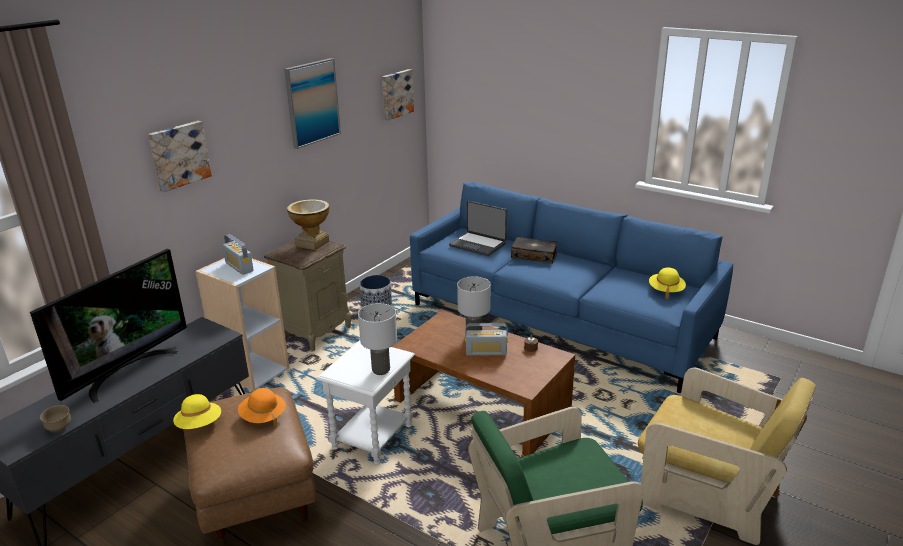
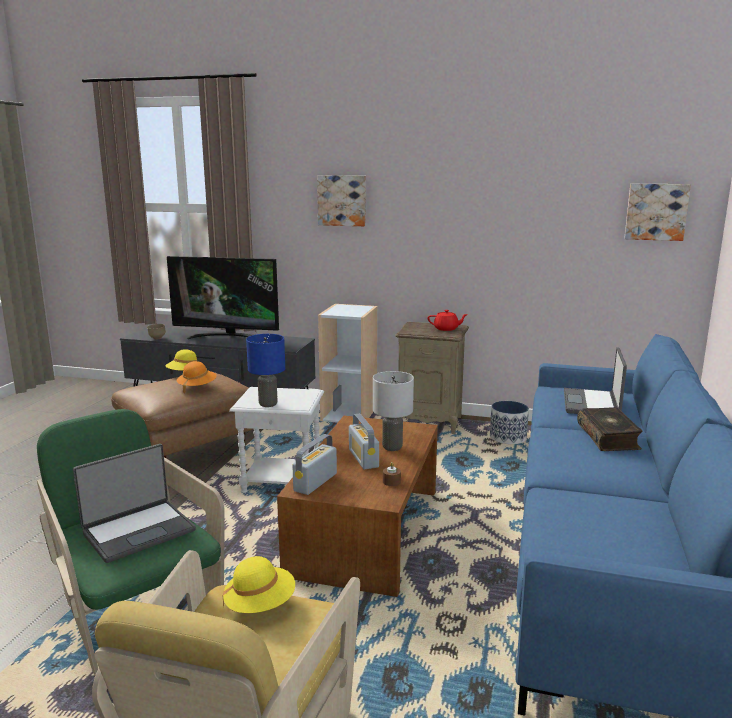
camera: 70 degrees right, 10 degrees down
radio [222,234,254,275] -> radio moved to [292,434,337,495]
picture [284,58,341,149] -> none
vase [287,199,330,250] -> red teapot [428,310,468,331]
white table lamp [358,303,397,375] -> blue table lamp [246,334,285,407]
yellow hat [649,267,686,299] -> yellow hat moved to [223,556,295,613]
none -> laptop [73,444,196,563]

